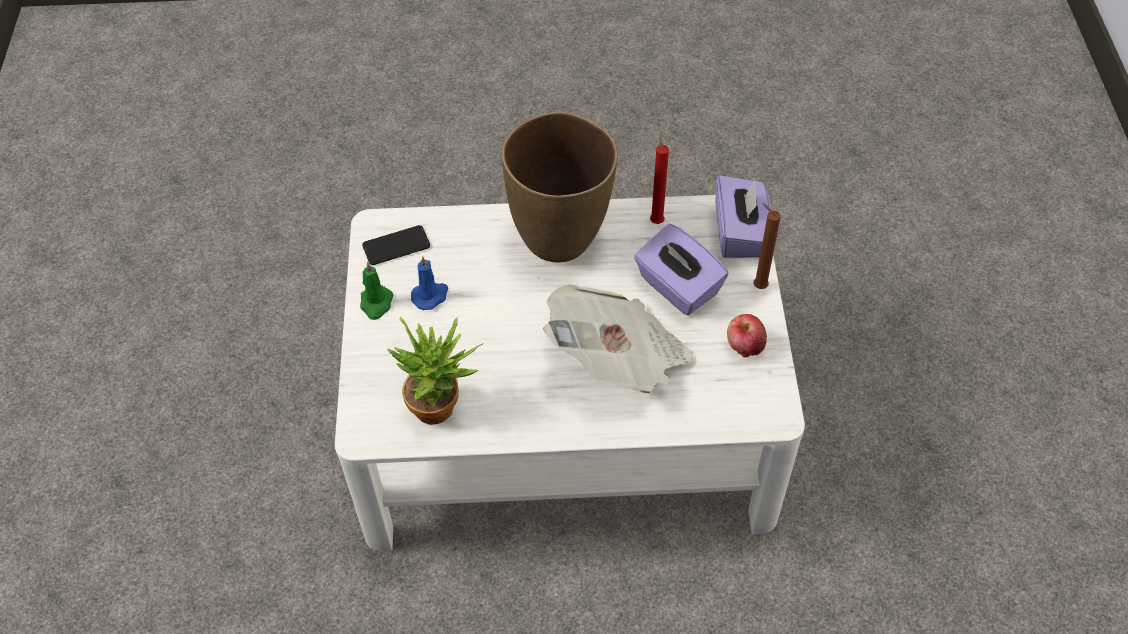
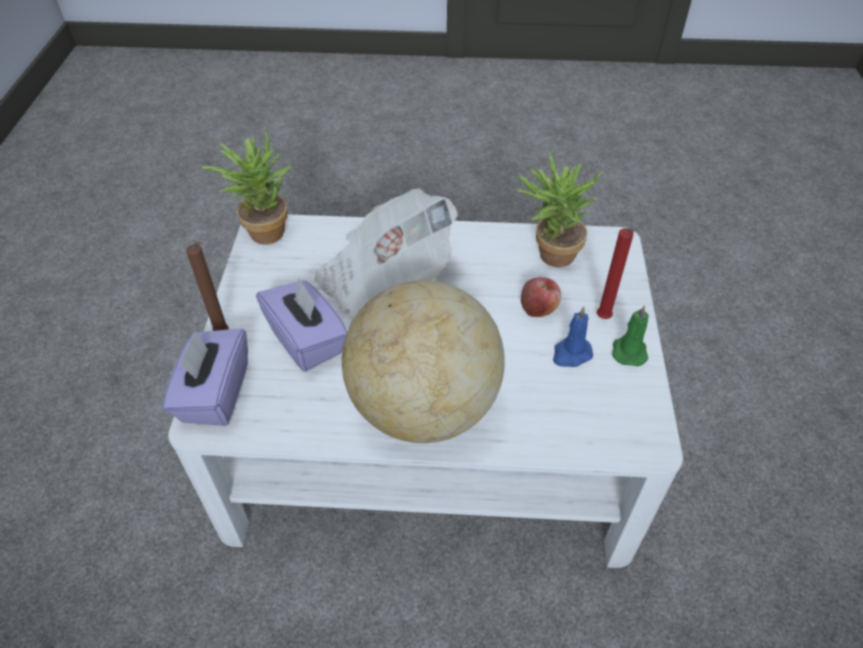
camera: 175 degrees left, 5 degrees down
phone [362,225,430,265] -> none
brown vase [502,112,618,263] -> globe [342,280,505,443]
red candle [650,131,669,224] -> red candle moved to [597,228,634,319]
apple [727,314,767,358] -> apple moved to [521,277,561,317]
none -> potted plant [201,129,291,244]

